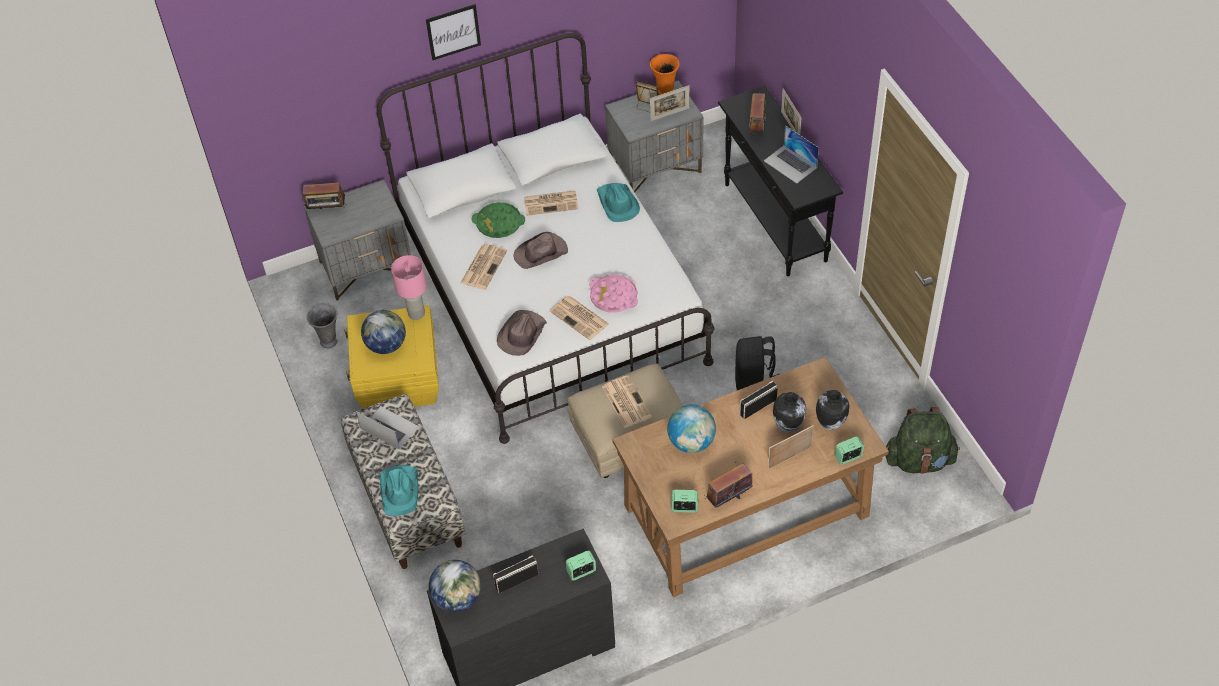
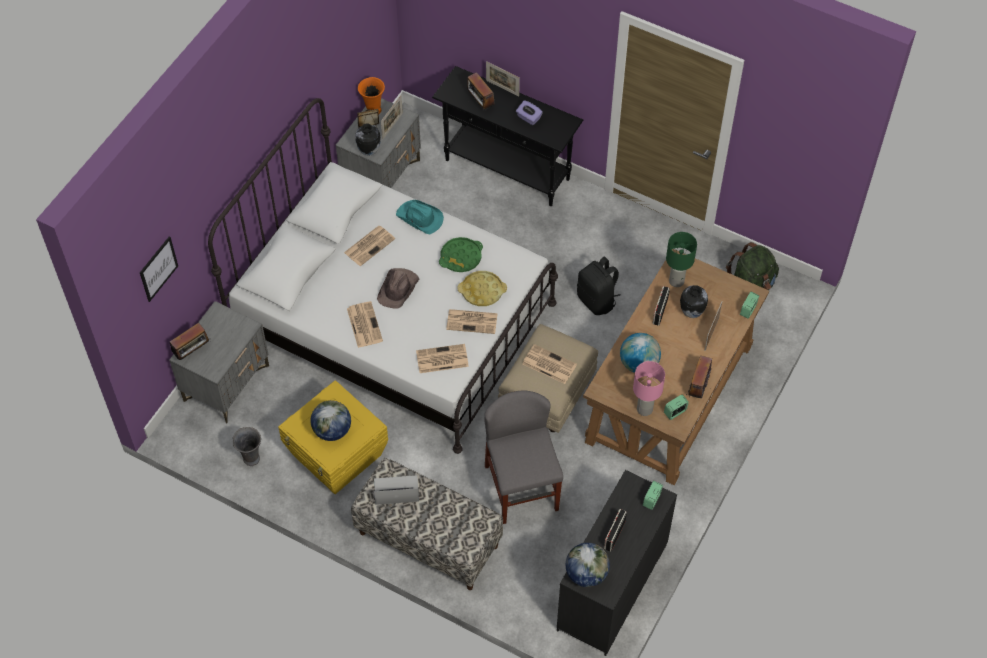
camera: 40 degrees left, 5 degrees up
turquoise hat [379,465,419,516] -> none
pink table lamp [391,255,427,320] -> pink table lamp moved to [633,361,665,416]
picture [426,4,481,60] -> picture moved to [140,236,178,302]
green tray [472,202,525,238] -> green tray moved to [439,237,483,272]
brown hat [497,310,547,356] -> newspaper [416,344,469,373]
pink tray [589,274,638,313] -> yellow tray [458,271,507,306]
laptop [764,125,819,184] -> purple tissue box [516,100,543,125]
vase [816,390,849,430] -> vase moved to [355,123,381,156]
none -> grey chair [485,390,563,524]
none -> green table lamp [666,232,697,287]

